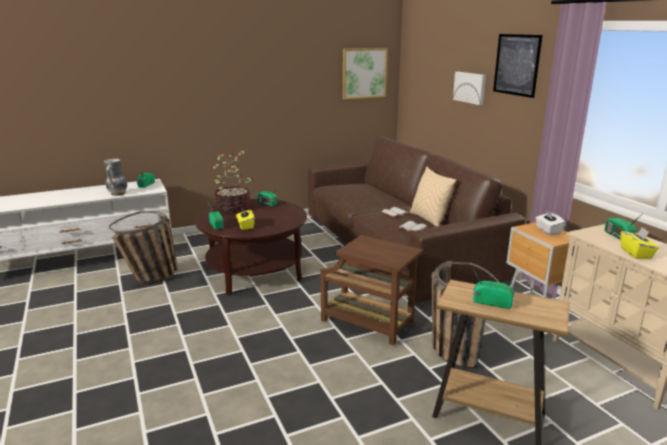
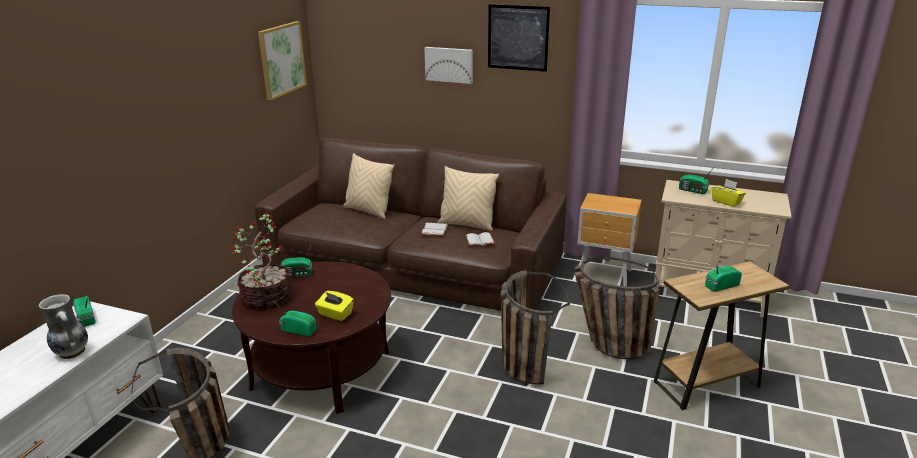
camera: 45 degrees left, 5 degrees up
brown side table [320,235,423,345] -> basket [501,270,570,384]
white tissue box [536,210,565,235] -> none
none -> beige pillow [343,153,394,219]

